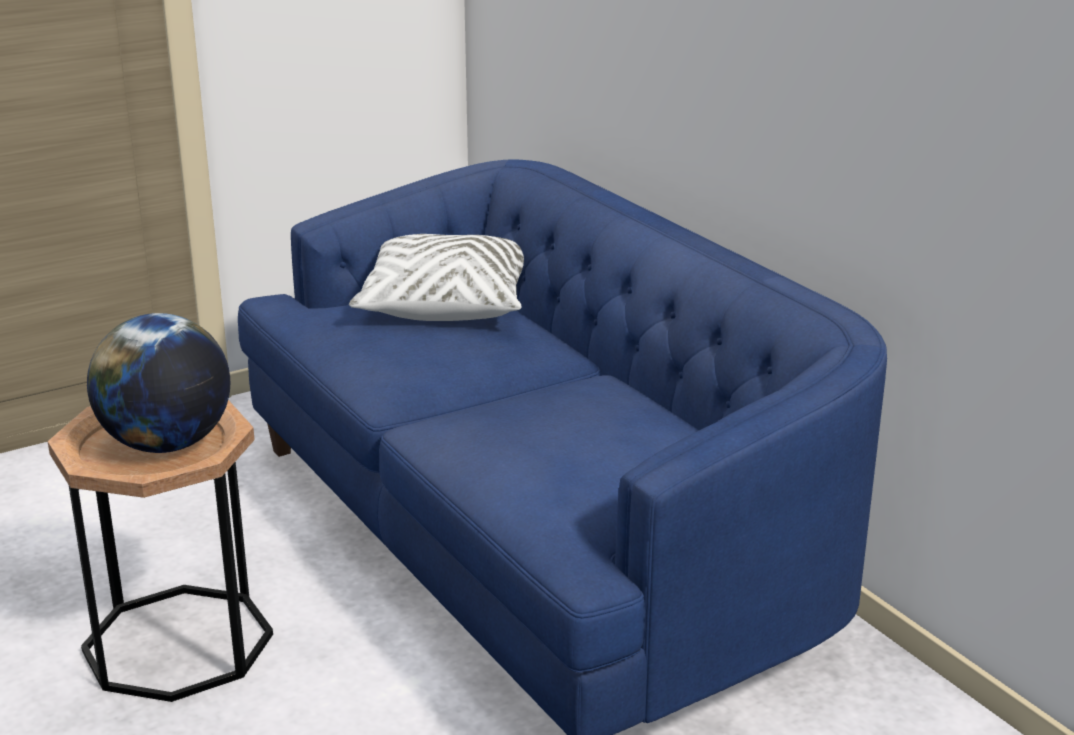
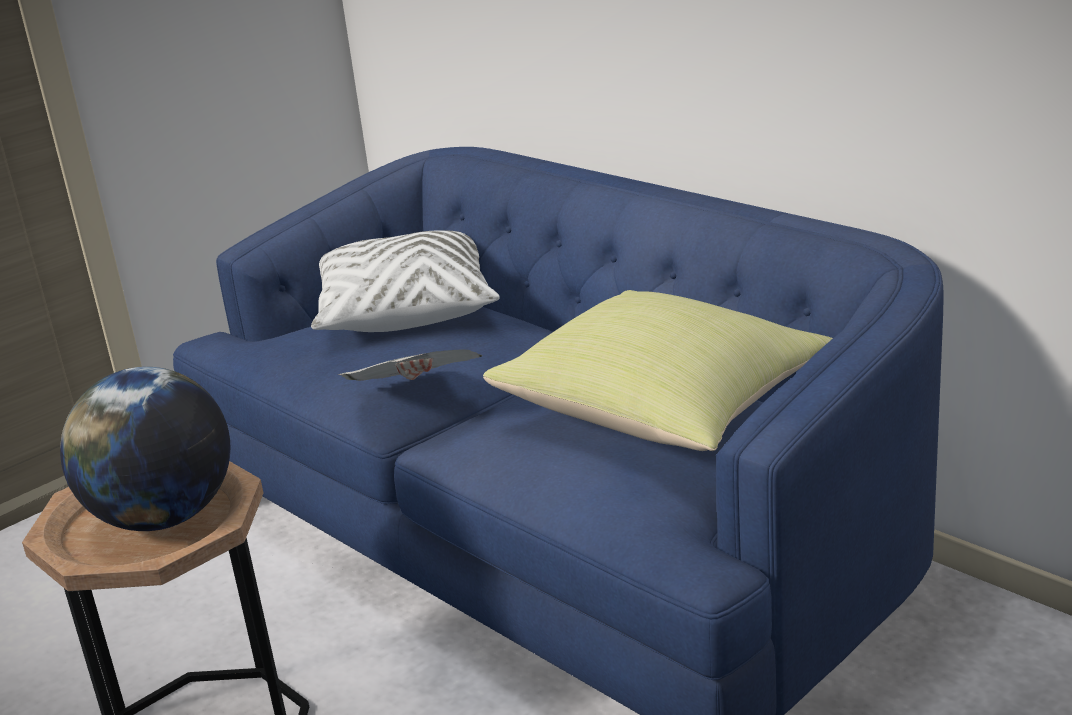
camera: 10 degrees left, 0 degrees up
none -> newspaper [337,349,483,381]
none -> yellow pillow [483,290,833,451]

